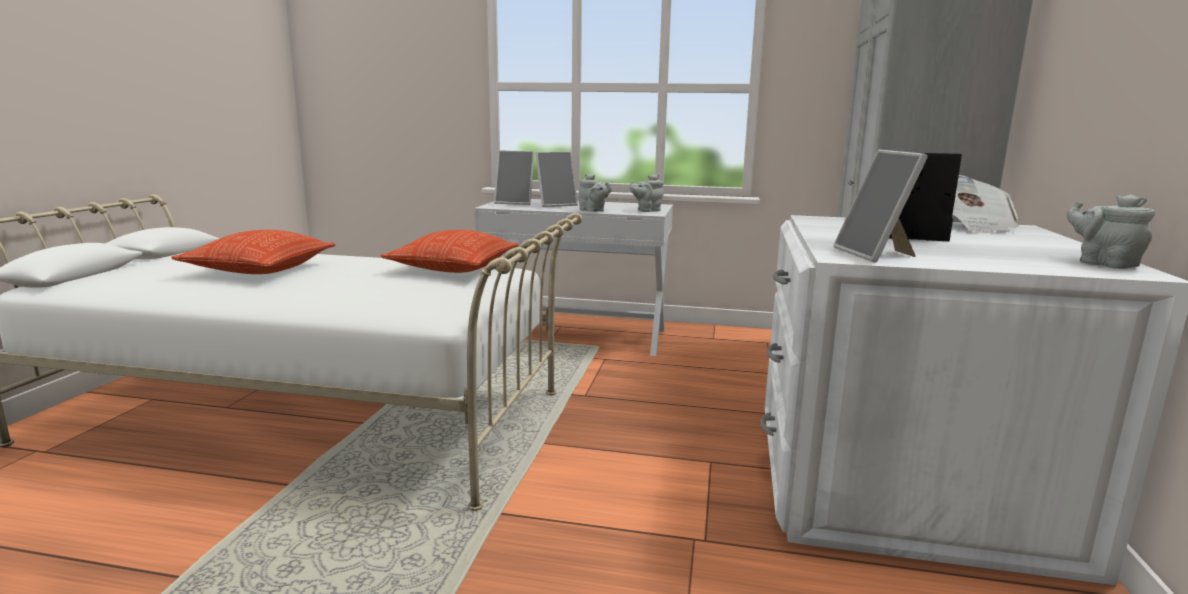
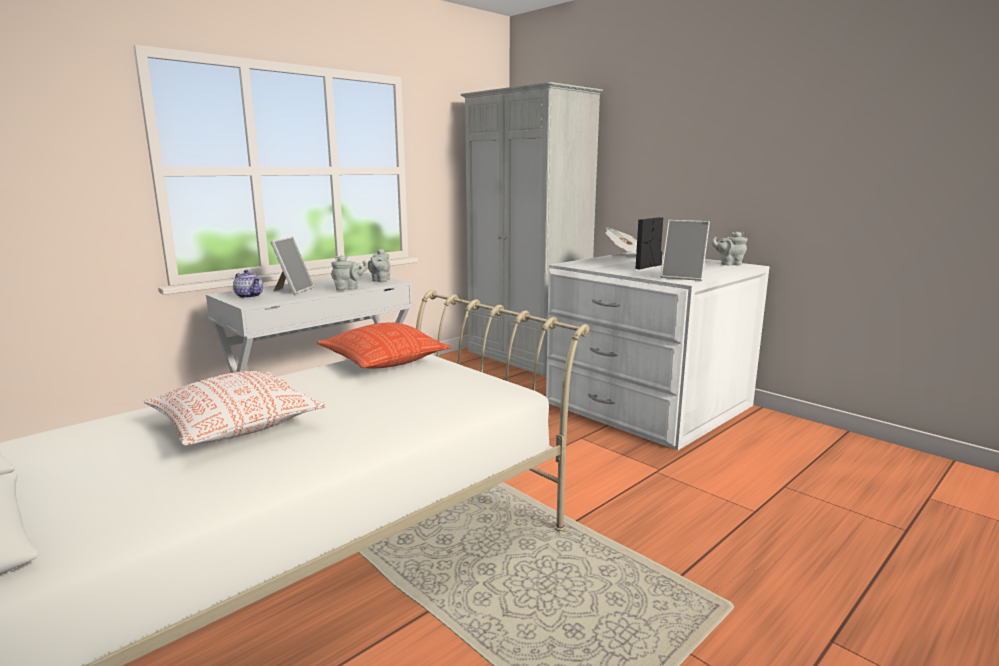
camera: 55 degrees left, 0 degrees up
orange pillow [171,230,335,274] -> white pillow [144,371,326,446]
picture frame [494,150,534,205] -> teapot [233,270,263,298]

